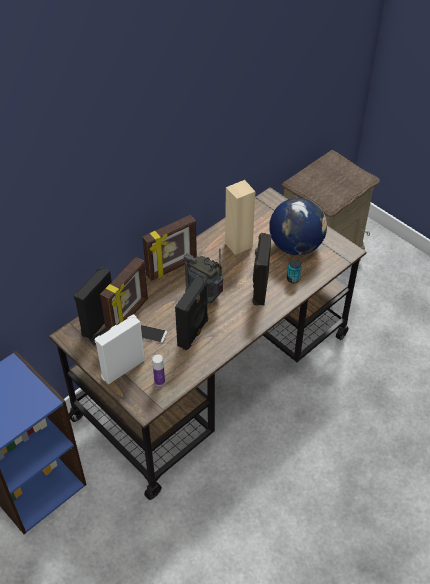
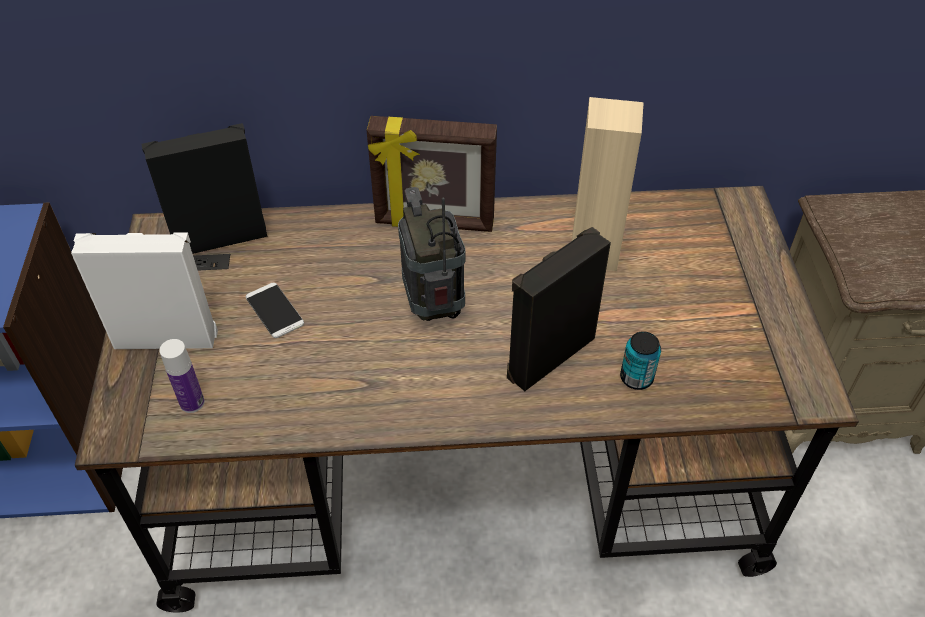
camera: 40 degrees right, 0 degrees up
picture frame [100,257,148,332] -> none
black speaker [175,276,208,350] -> none
globe [269,198,327,255] -> none

